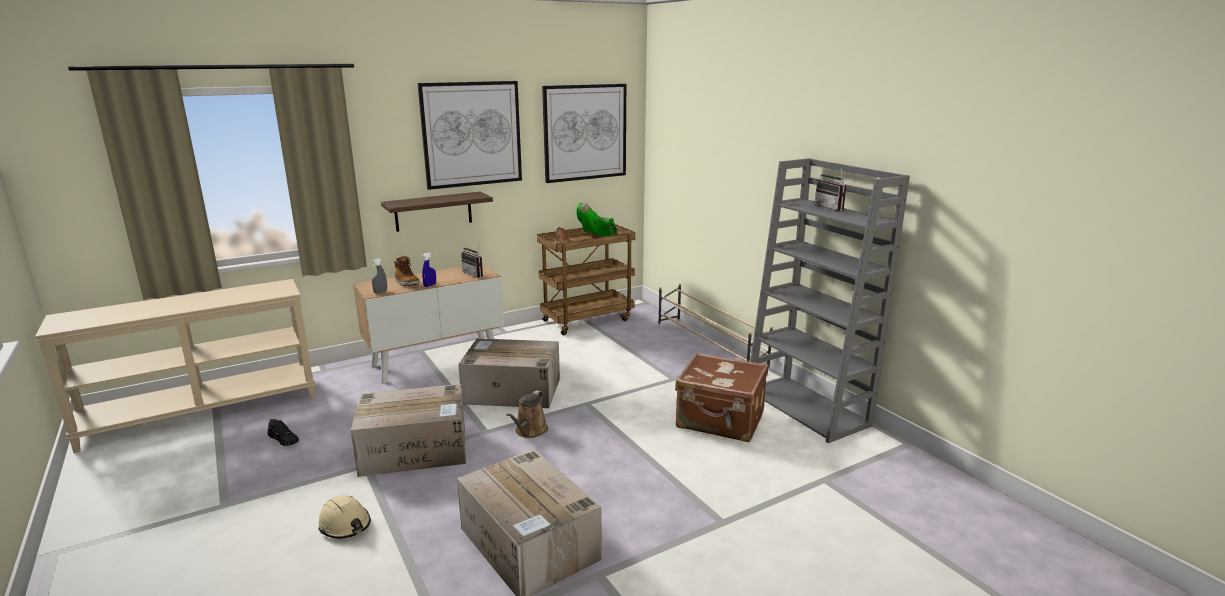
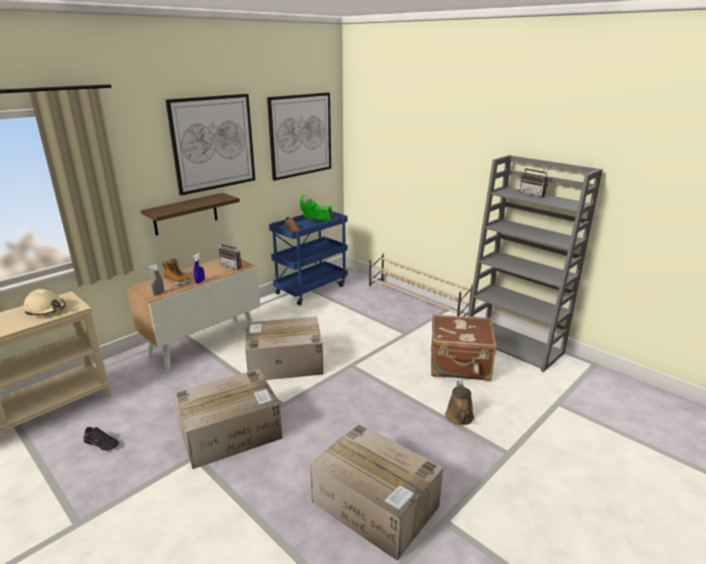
camera: 15 degrees left, 5 degrees up
beige hard hat [318,495,371,539] -> beige hard hat moved to [24,289,66,315]
brown watering can [507,391,548,438] -> brown watering can moved to [445,381,474,425]
brown cart [537,224,635,335] -> blue cart [269,211,348,305]

